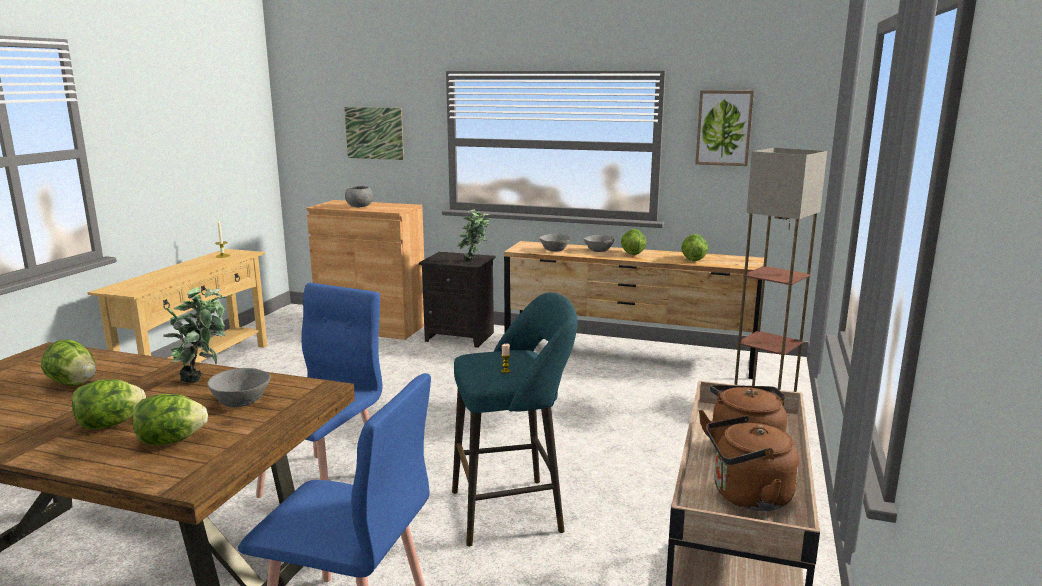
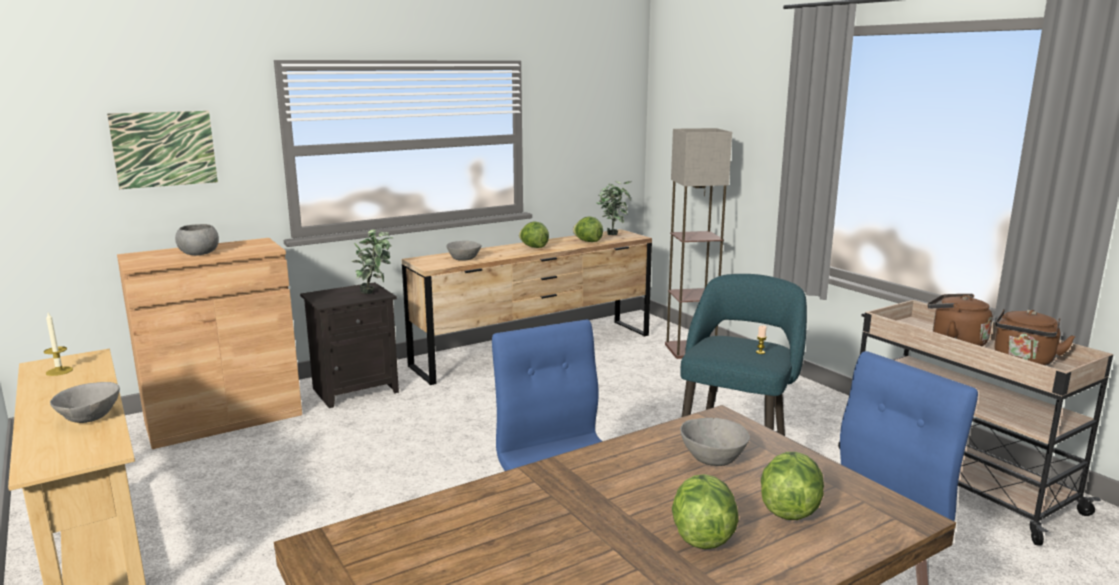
camera: 50 degrees left, 0 degrees up
lettuce [41,340,96,386] -> none
potted plant [163,287,228,383] -> potted plant moved to [596,181,631,235]
grey bowl [584,235,615,252] -> grey bowl moved to [50,382,120,423]
picture [695,90,754,166] -> none

